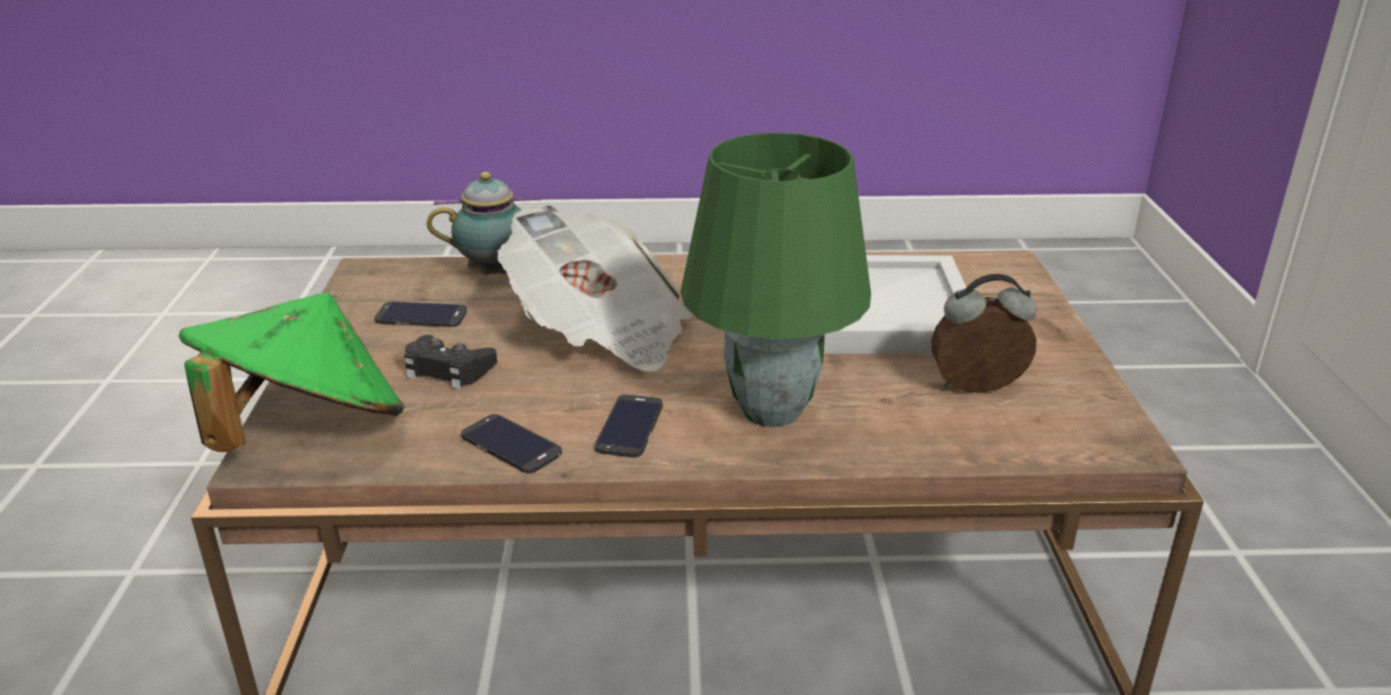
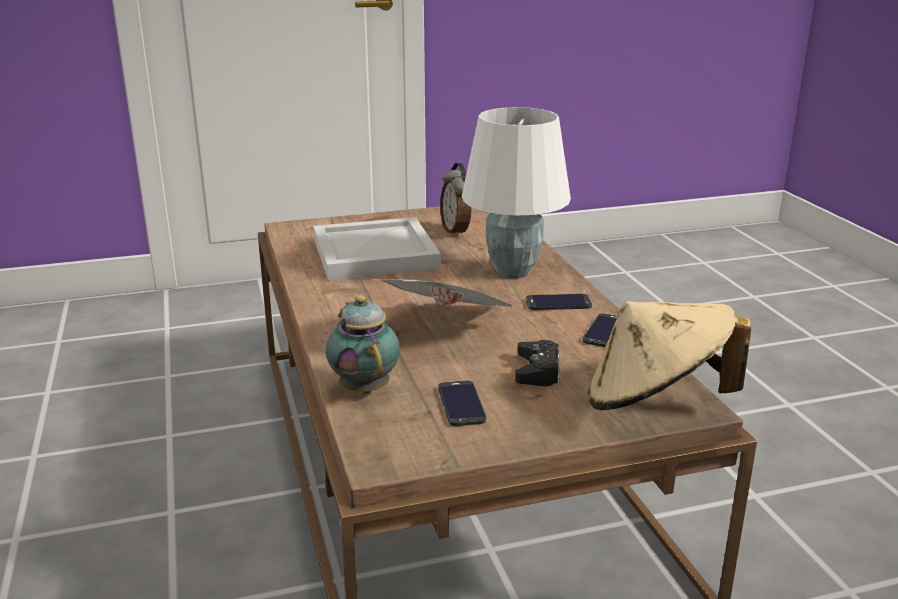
camera: 105 degrees left, 5 degrees down
green hat [178,292,404,452] -> beige hat [588,301,751,410]
green table lamp [680,133,871,427] -> white table lamp [462,107,571,278]

